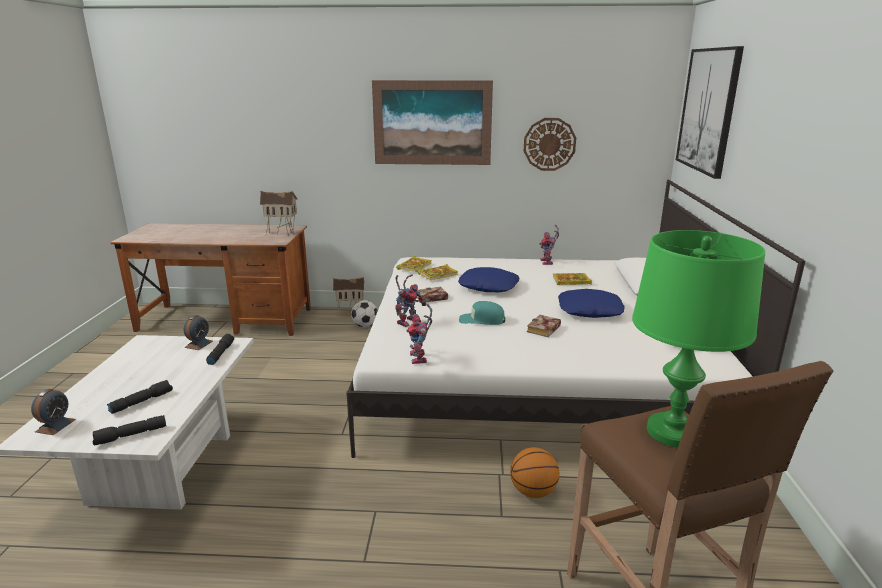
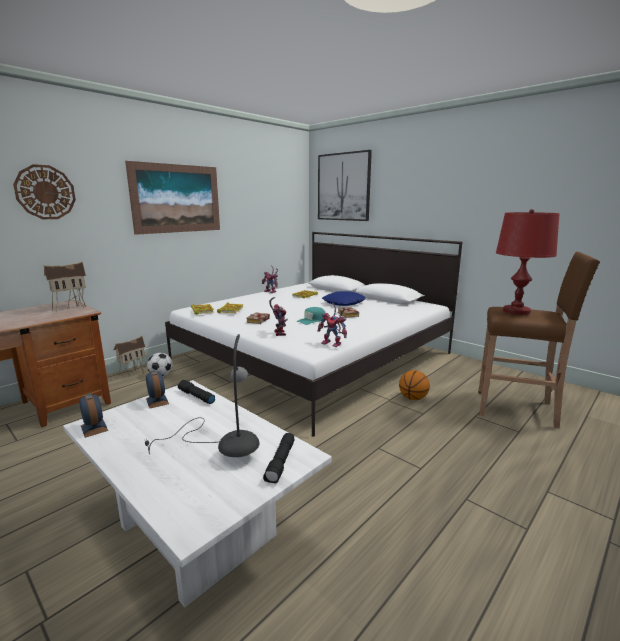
camera: 50 degrees left, 5 degrees down
alarm clock [31,389,76,435] -> alarm clock moved to [79,393,108,438]
black flashlight [107,380,173,414] -> grey table lamp [145,334,260,457]
blue pillow [458,267,519,292] -> none
wall clock [524,118,576,171] -> wall clock moved to [13,164,76,219]
green table lamp [632,230,765,448] -> red table lamp [496,209,559,315]

